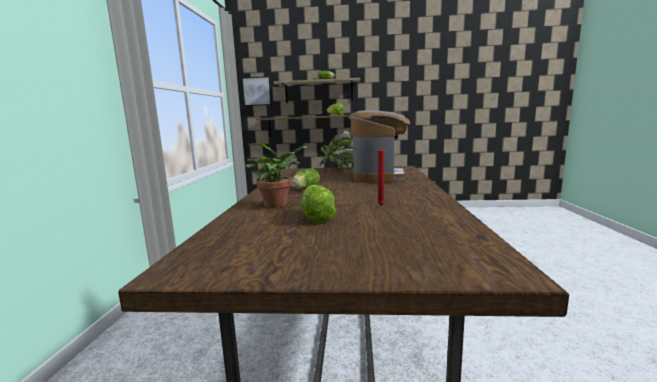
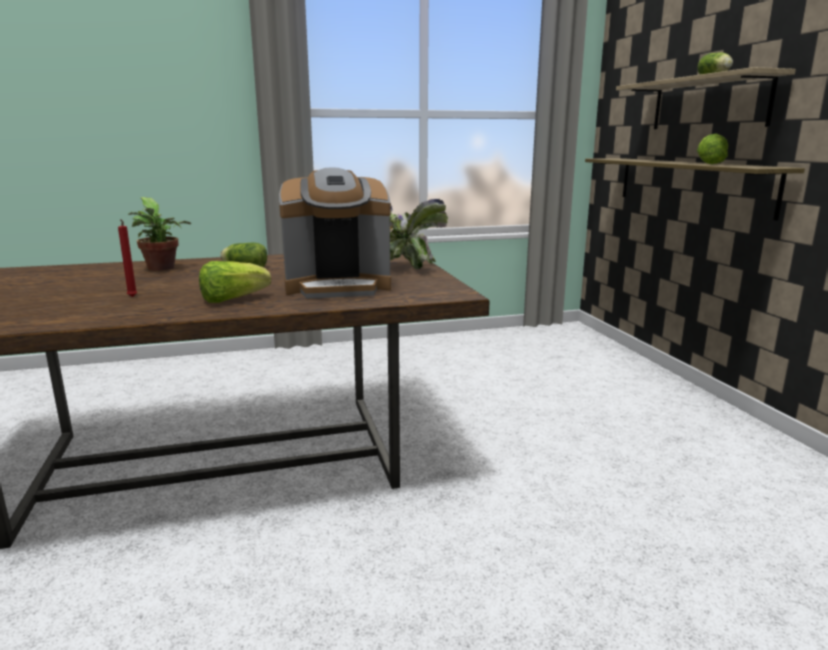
camera: 70 degrees right, 5 degrees up
picture [242,77,272,106] -> none
lettuce [300,185,336,223] -> lettuce moved to [199,261,271,303]

